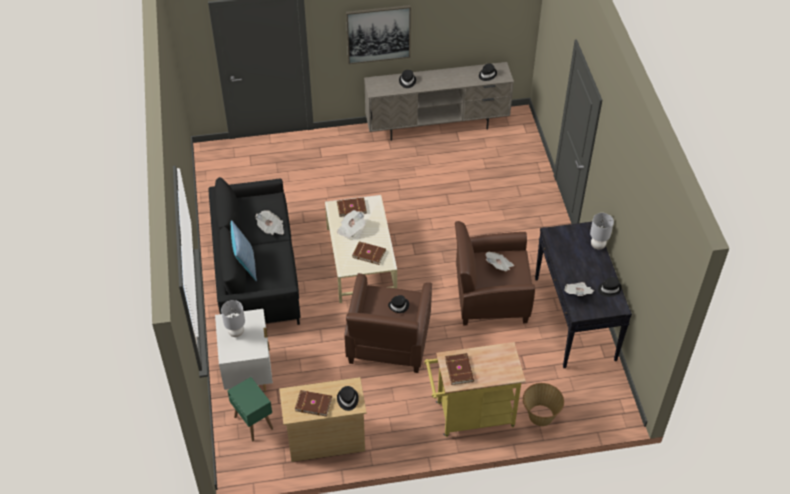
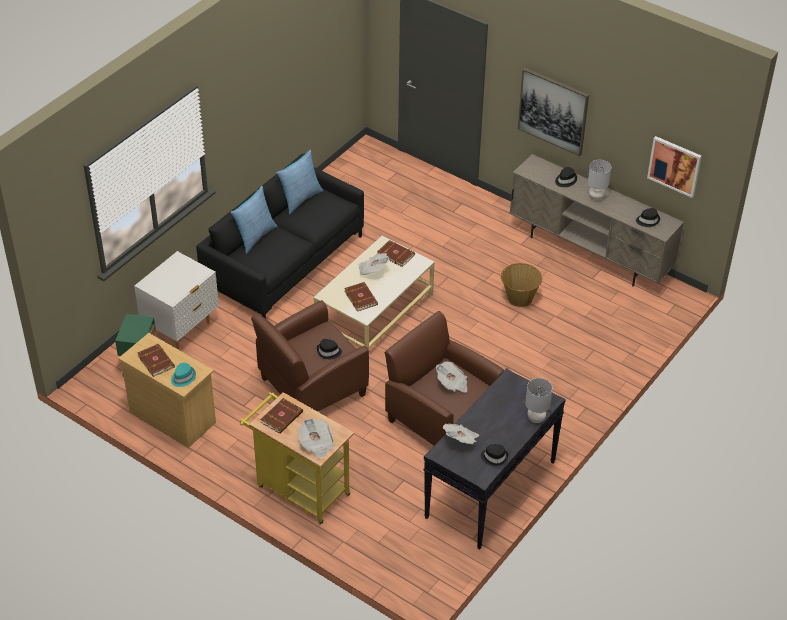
camera: 45 degrees right, 5 degrees down
grey table lamp [221,300,245,337] -> grey table lamp moved to [588,160,611,200]
newspaper [255,210,284,235] -> newspaper moved to [298,418,335,459]
black hat [337,386,359,411] -> turquoise hat [171,363,196,387]
basket [523,383,564,426] -> basket moved to [501,263,542,307]
none -> pillow [276,150,323,215]
none -> picture [647,136,702,198]

